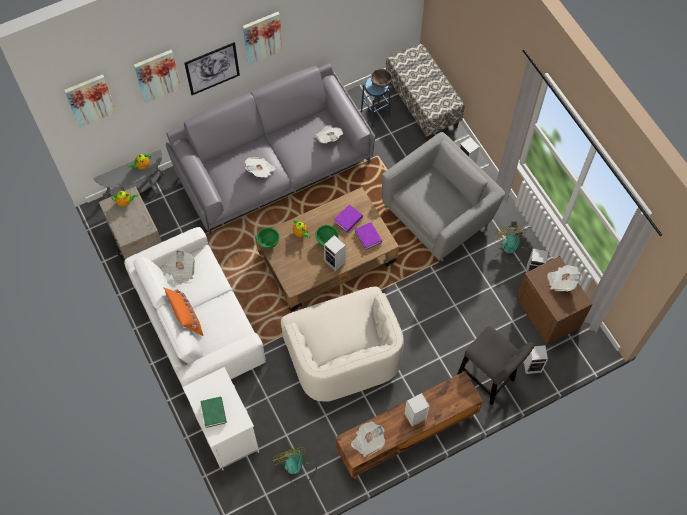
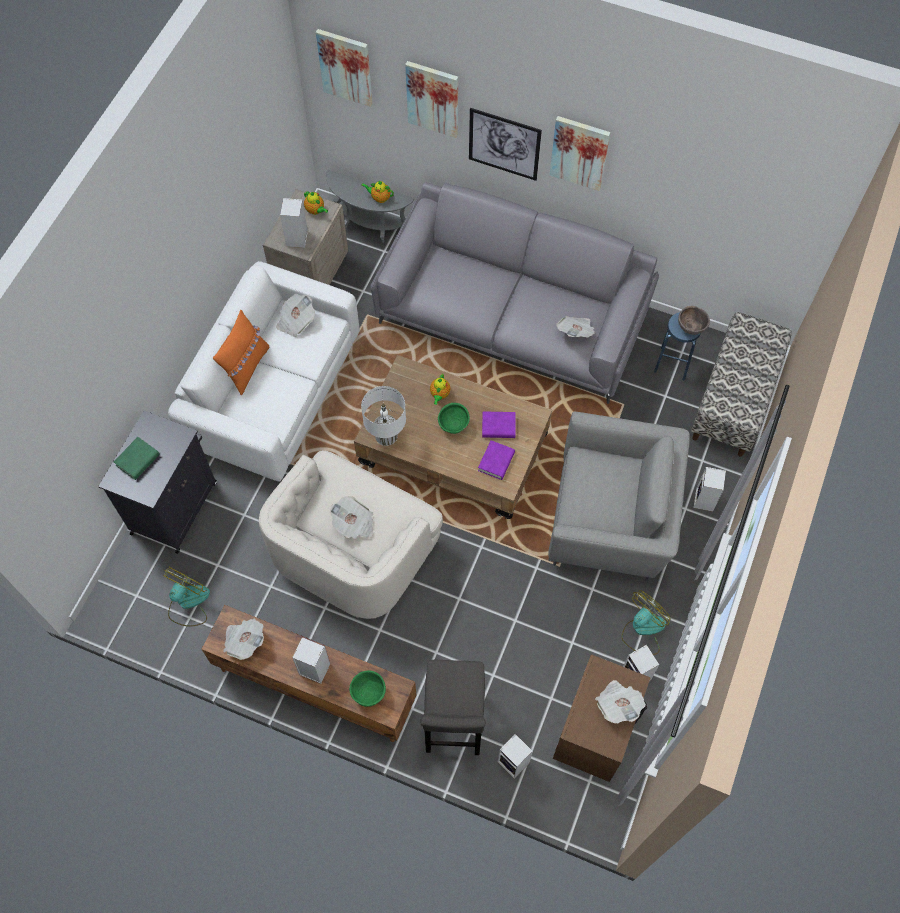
camera: 50 degrees right, 0 degrees up
white cabinet [182,367,259,471] -> black cabinet [98,410,217,554]
newspaper [245,158,276,178] -> newspaper moved to [330,496,373,539]
green bowl [256,227,280,249] -> green bowl moved to [349,670,386,707]
speaker [324,235,346,271] -> speaker moved to [280,198,308,248]
none -> white table lamp [361,386,406,446]

